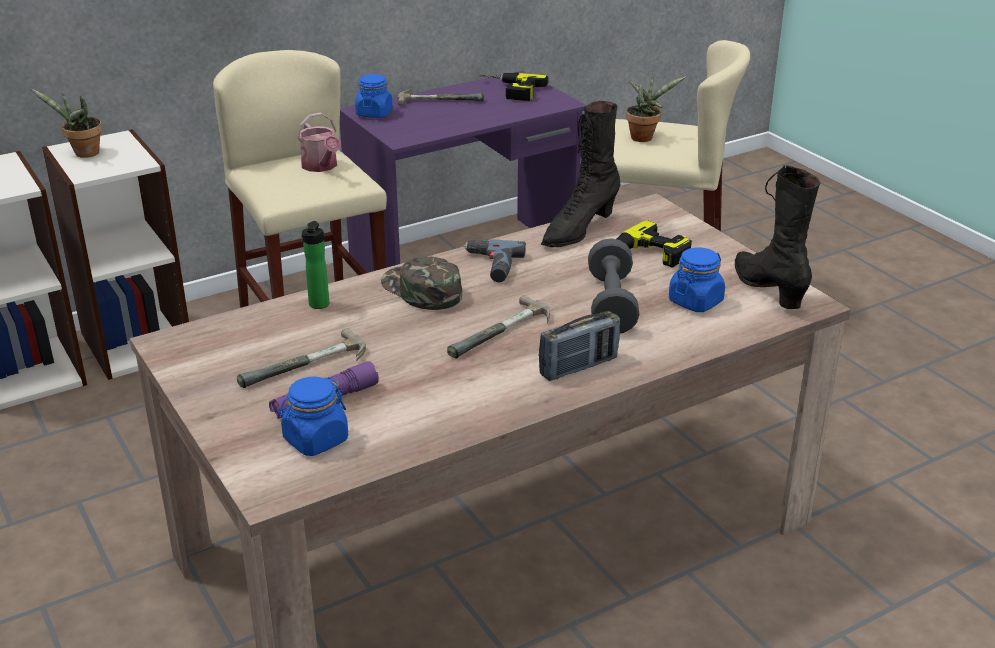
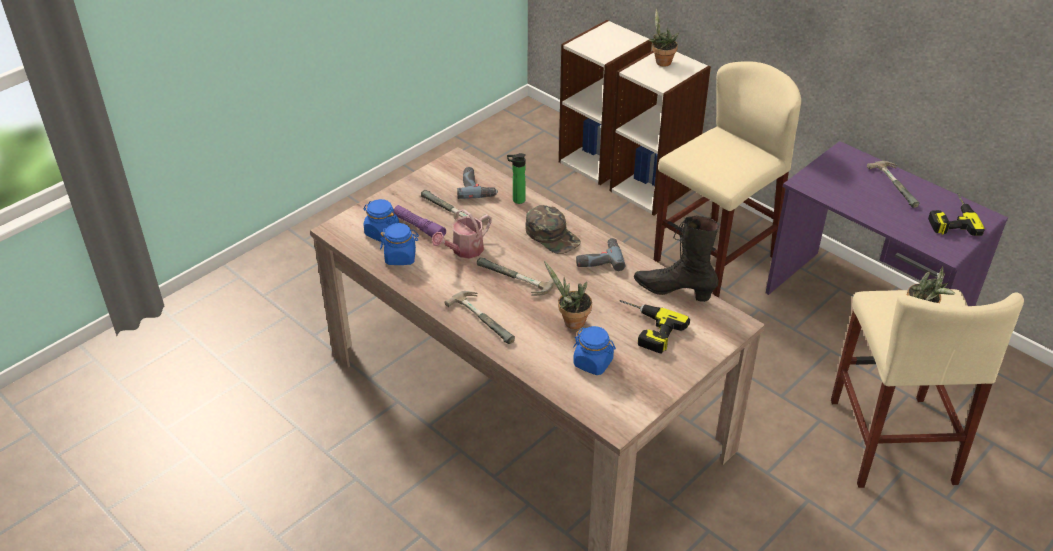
camera: 75 degrees right, 10 degrees up
watering can [297,112,341,172] -> watering can moved to [432,209,492,259]
blue jar [355,74,393,118] -> blue jar moved to [380,223,419,265]
green cap [381,256,462,310] -> green cap turned 105 degrees clockwise [525,205,581,254]
radio [539,311,620,381] -> hammer [444,291,515,344]
grey dumbbell [588,238,640,334] -> potted plant [544,261,592,329]
black boot [735,165,820,309] -> none
none -> power drill [457,167,498,199]

